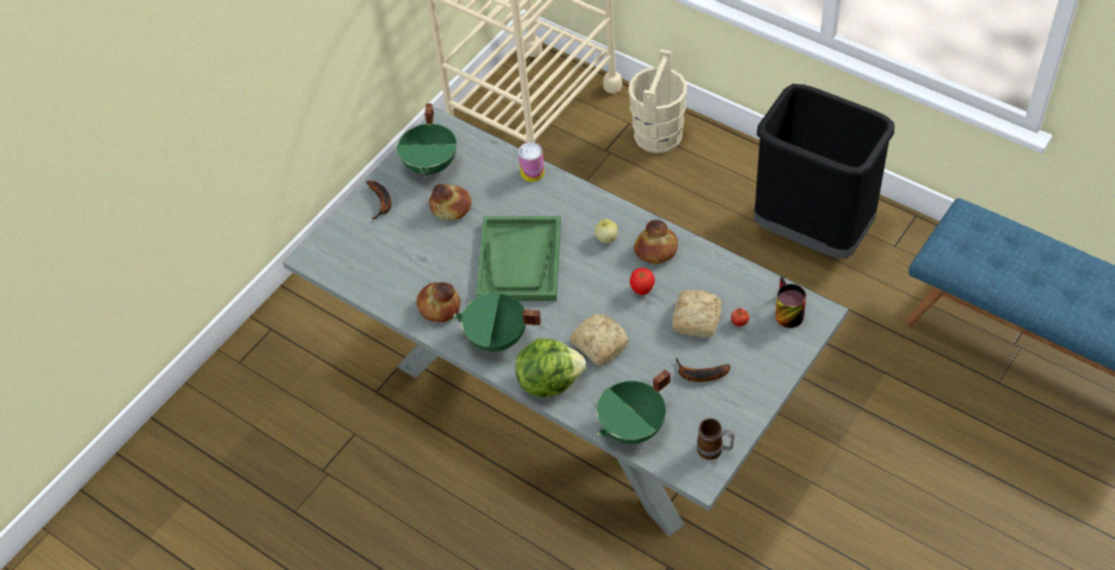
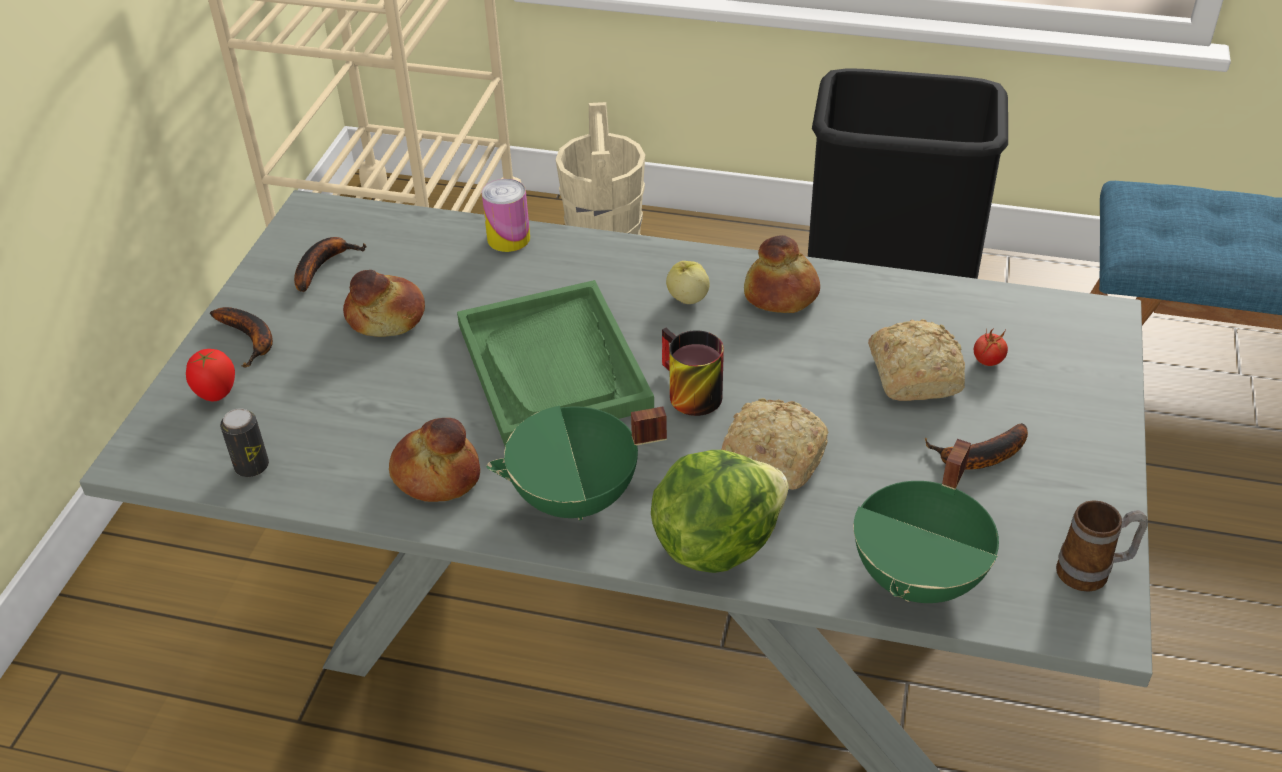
camera: 25 degrees left, 10 degrees down
green cooking pot [397,103,457,176] -> banana [294,237,367,292]
tomato [630,268,655,295] -> tomato moved to [186,349,235,401]
mug [775,277,806,328] -> mug moved to [662,328,724,416]
none -> can [220,408,269,477]

